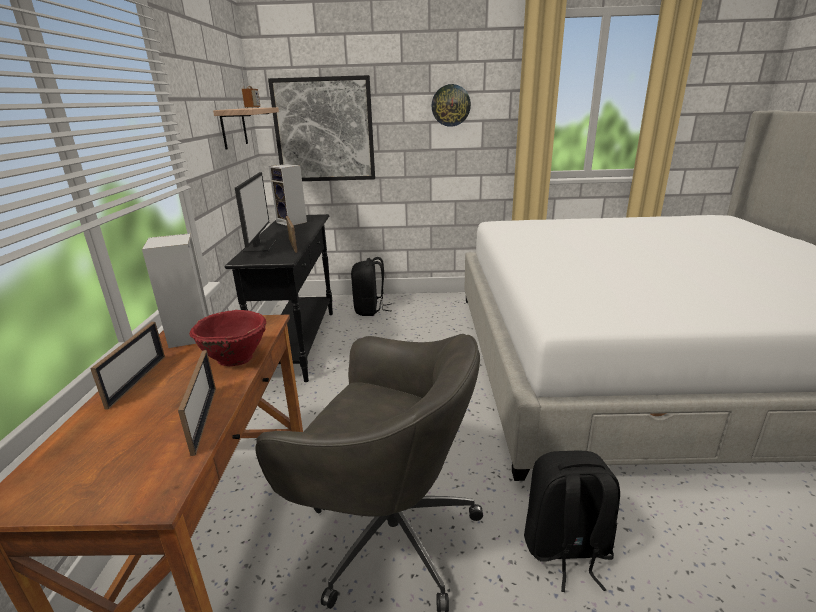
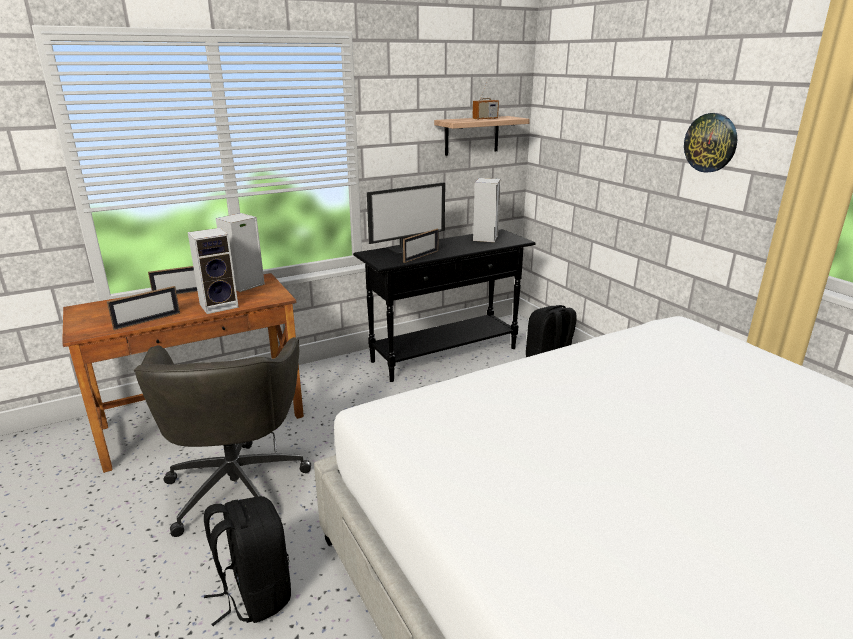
camera: 60 degrees right, 0 degrees up
red bowl [189,310,267,366] -> speaker [188,228,239,314]
picture [268,75,375,181] -> none

